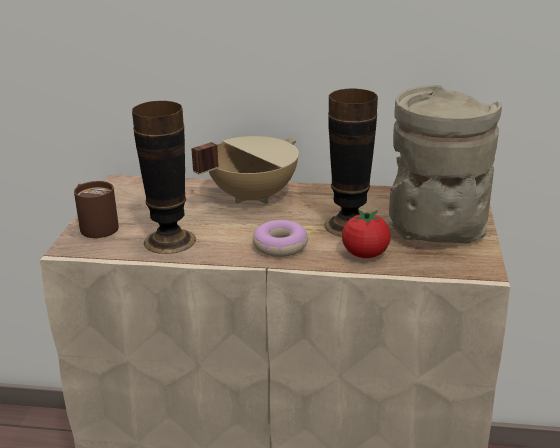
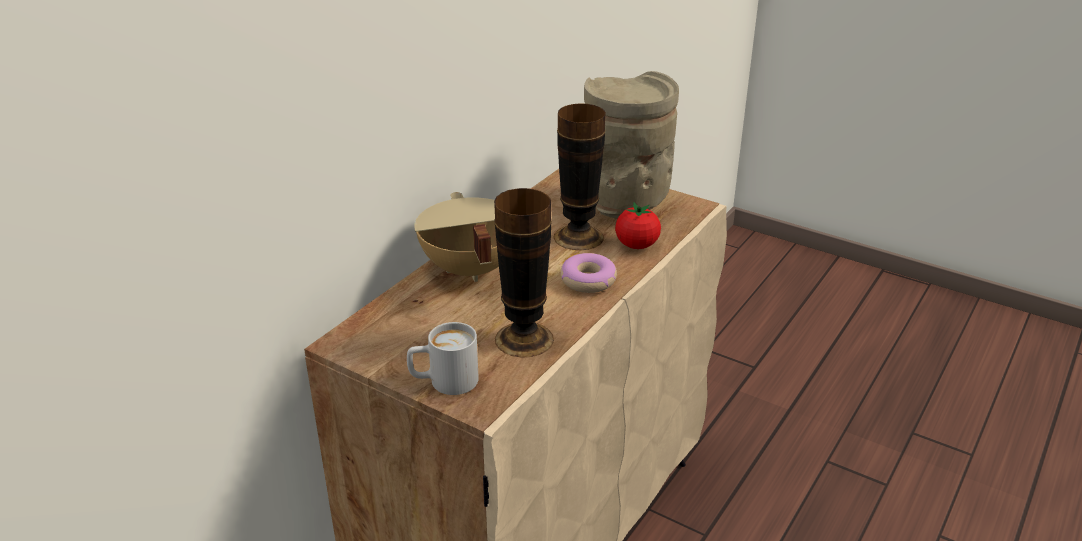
camera: 65 degrees left, 5 degrees up
brown mug [74,181,119,238] -> white mug [407,322,478,395]

